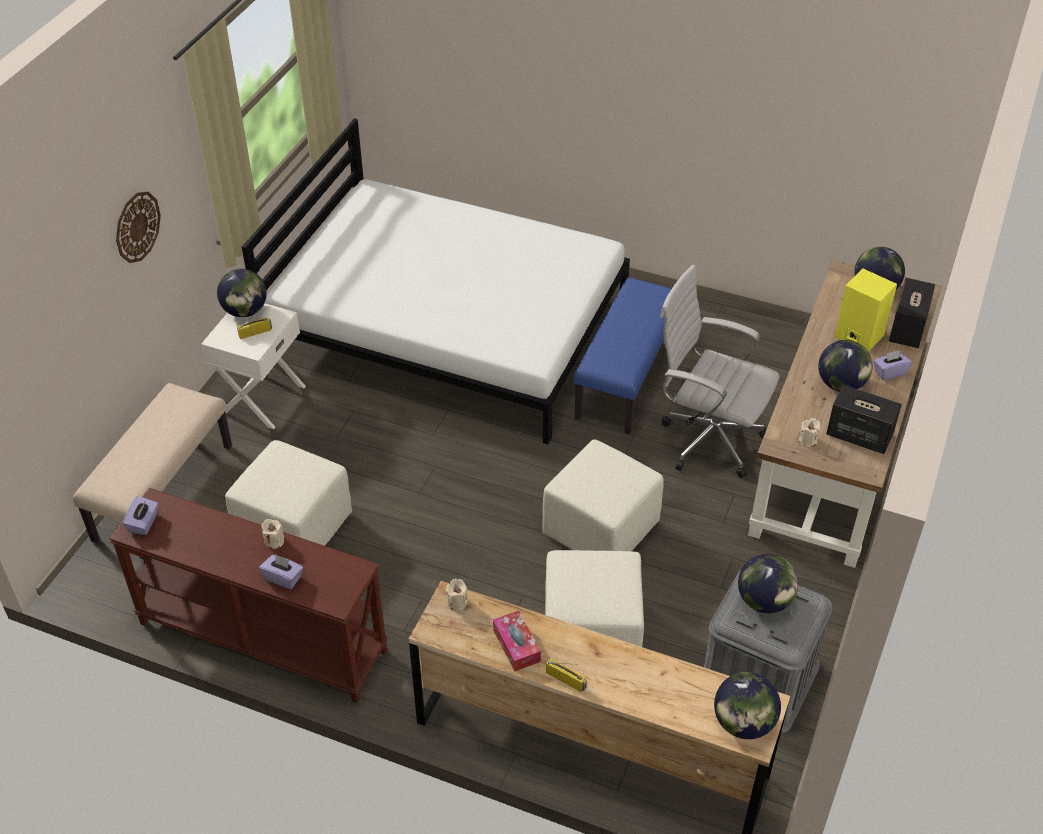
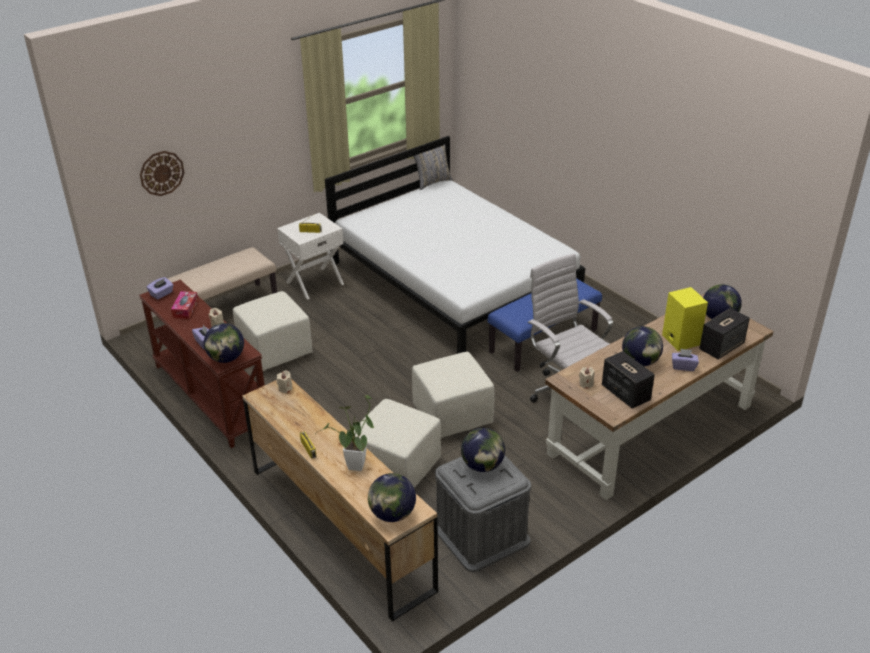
camera: 30 degrees right, 10 degrees down
wall clock [116,191,161,263] -> wall clock moved to [140,151,184,196]
globe [217,269,267,317] -> globe moved to [204,323,244,363]
tissue box [493,610,541,671] -> tissue box moved to [171,291,198,319]
none -> potted plant [315,395,374,471]
none -> grey pillow [413,145,453,190]

